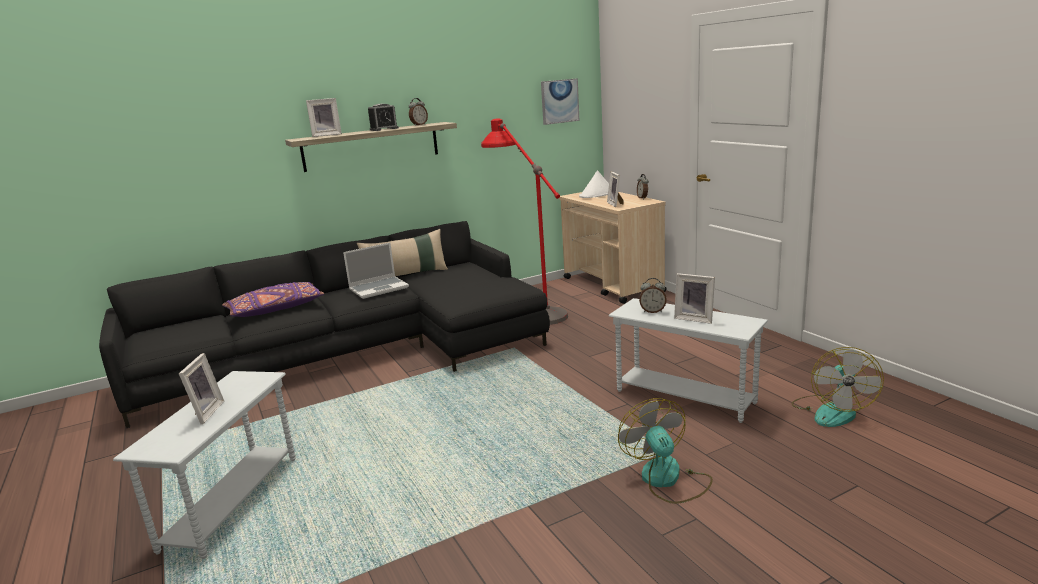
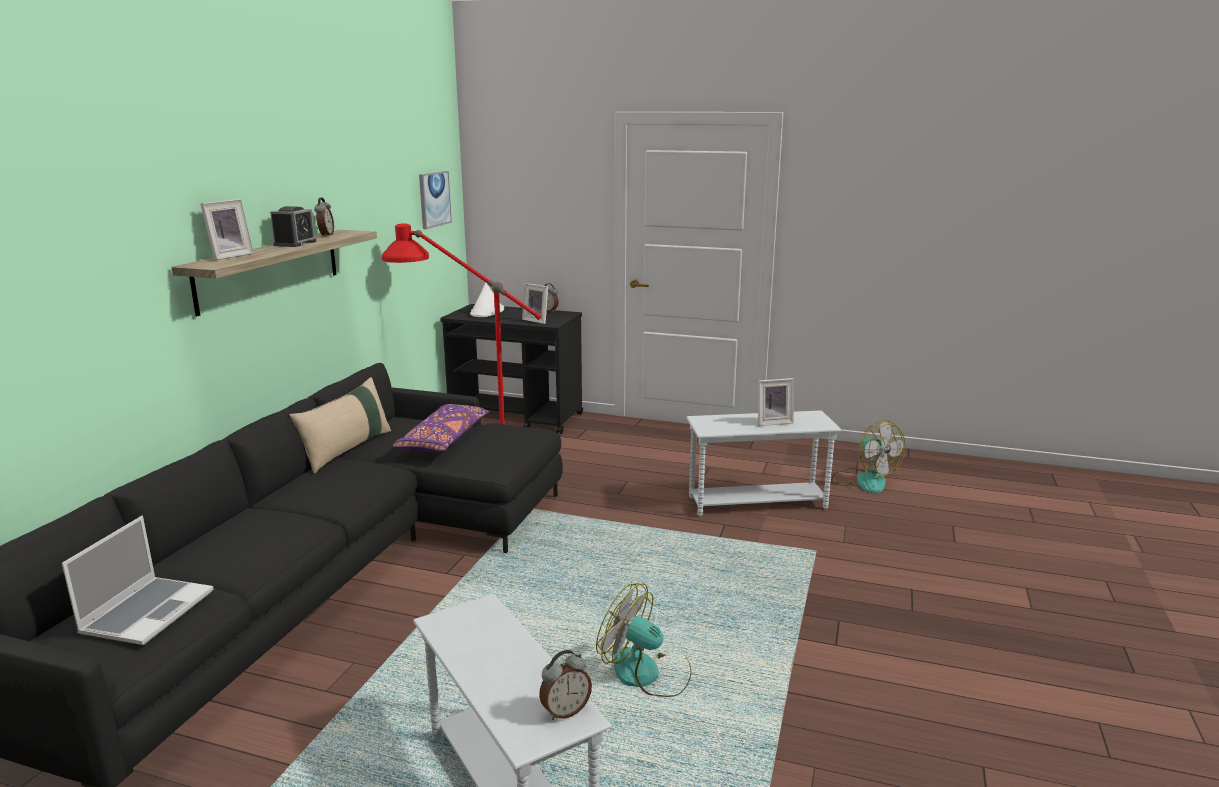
camera: 45 degrees left, 0 degrees up
picture frame [179,353,224,424] -> none
purple pillow [222,282,324,317] -> purple pillow moved to [393,404,490,453]
laptop [343,243,409,299] -> laptop moved to [62,516,213,645]
beige cart [559,192,667,304] -> black cart [441,304,583,434]
fan [618,398,713,504] -> fan moved to [596,583,691,697]
alarm clock [639,278,667,313] -> alarm clock moved to [539,650,592,720]

